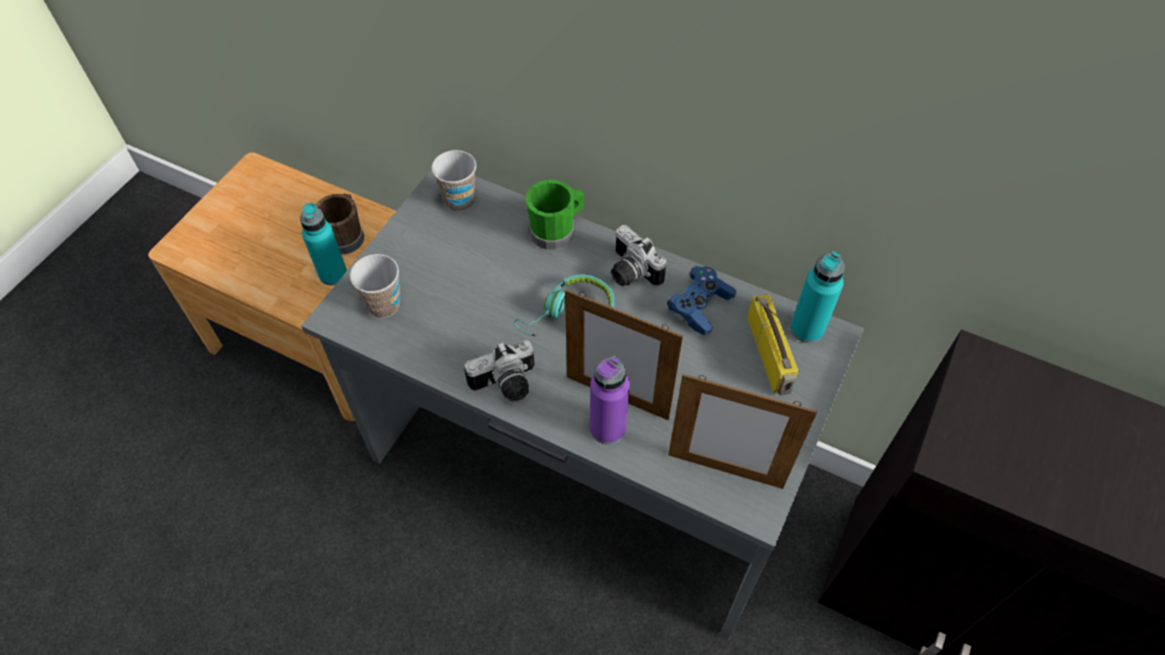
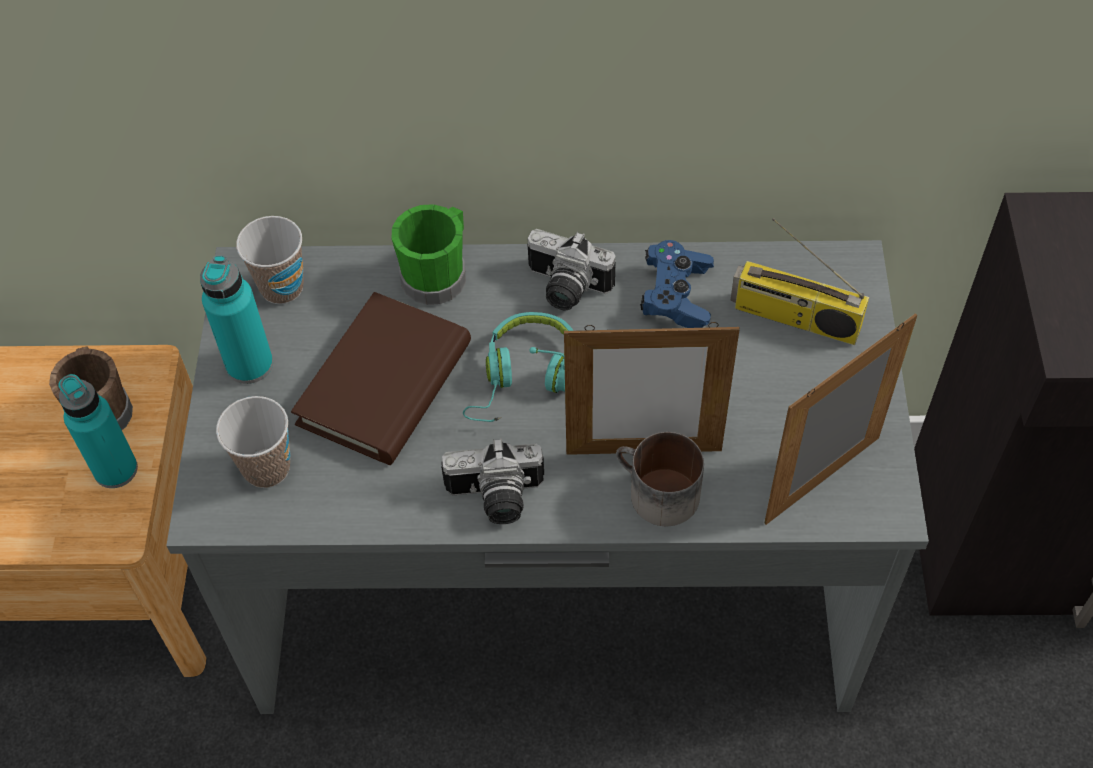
camera: 25 degrees left, 0 degrees up
camera [464,340,535,402] -> camera turned 45 degrees clockwise [441,438,544,524]
purple bottle [590,356,630,445] -> mug [616,432,704,526]
picture frame [668,374,817,489] -> picture frame turned 150 degrees clockwise [764,313,917,525]
radio [747,294,799,395] -> radio turned 150 degrees clockwise [730,218,869,345]
turquoise bottle [790,251,845,343] -> turquoise bottle moved to [200,255,273,384]
none -> brown book [291,292,471,465]

